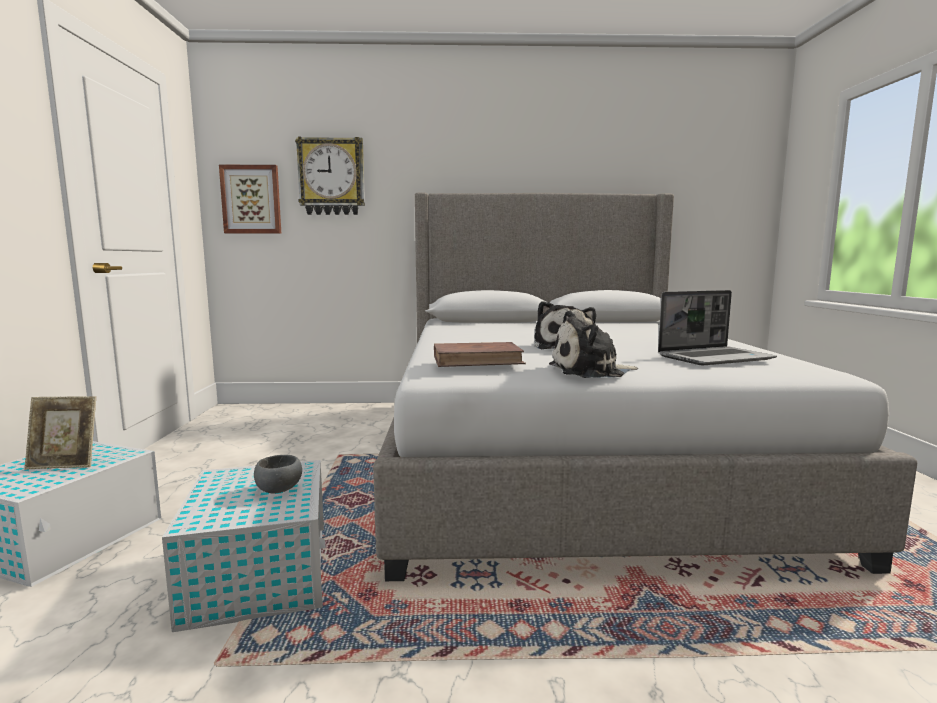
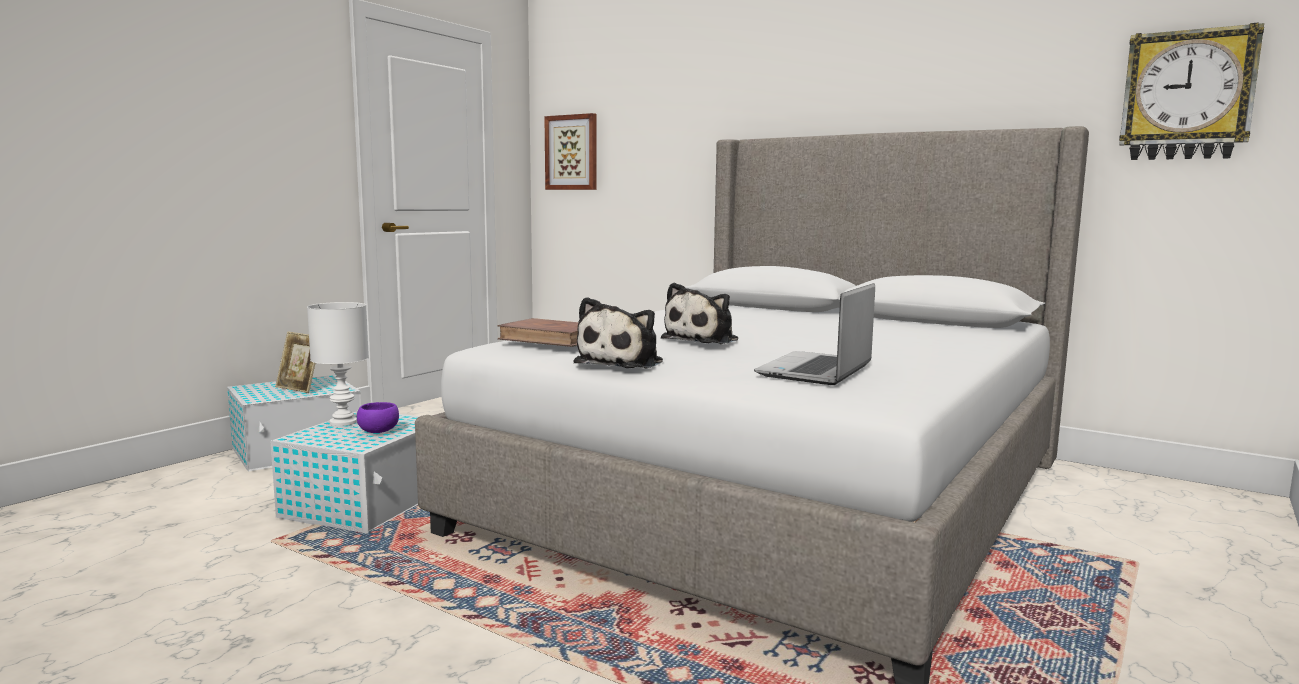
camera: 35 degrees right, 0 degrees up
grey bowl [254,455,302,493] -> purple bowl [357,402,399,433]
wall clock [295,137,365,215] -> wall clock moved to [1119,23,1264,160]
plush toy [549,310,638,378] -> plush toy turned 90 degrees counterclockwise [573,297,663,369]
laptop [658,290,777,365] -> laptop turned 105 degrees clockwise [754,283,875,385]
none -> white table lamp [307,302,369,426]

